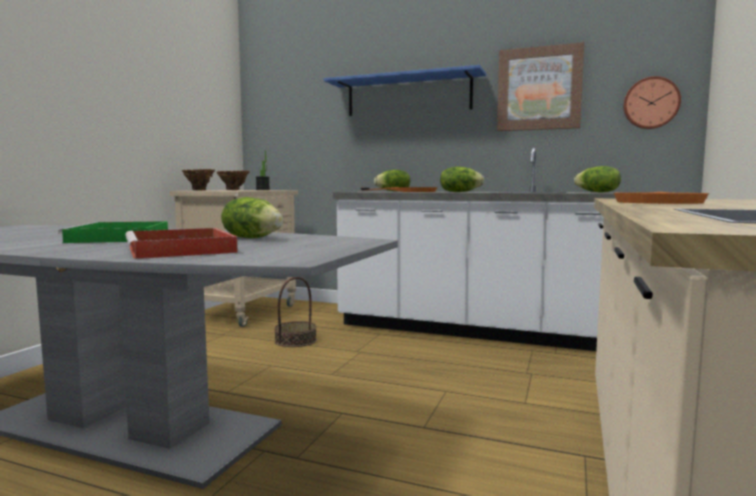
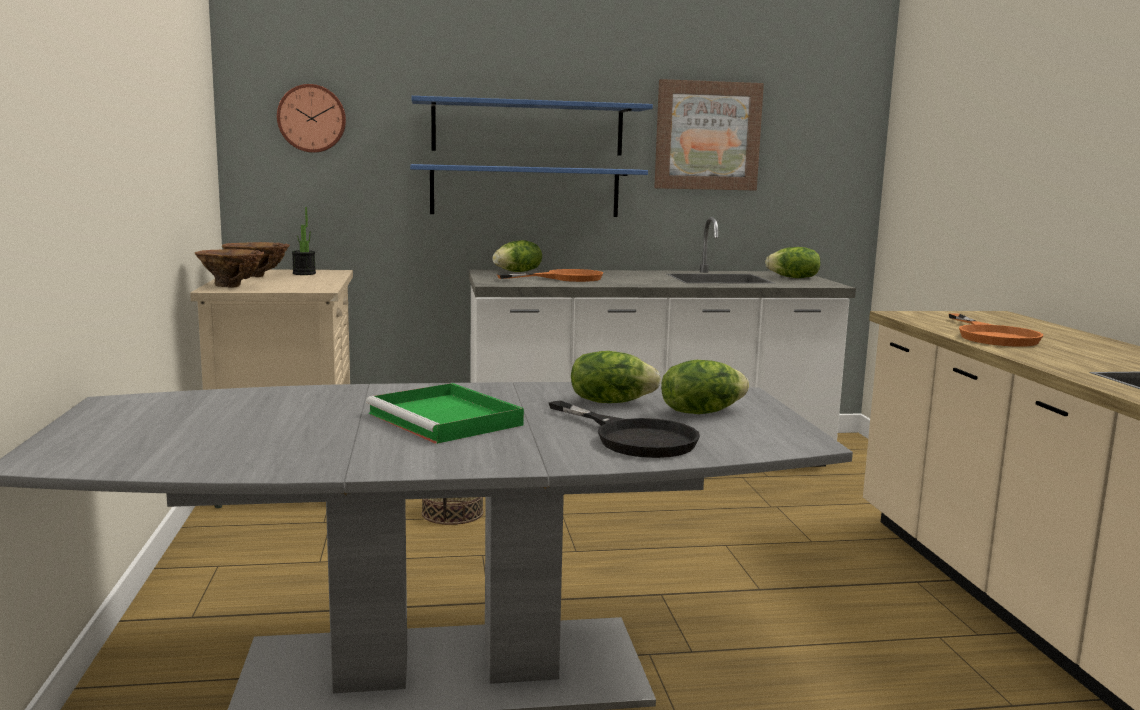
camera: 30 degrees left, 5 degrees up
red tray [125,228,238,259] -> black frying pan [549,400,700,458]
lettuce [440,167,484,192] -> lettuce moved to [661,360,749,414]
wall clock [623,76,681,129] -> wall clock moved to [277,84,346,153]
none -> blue shelf [410,164,648,217]

